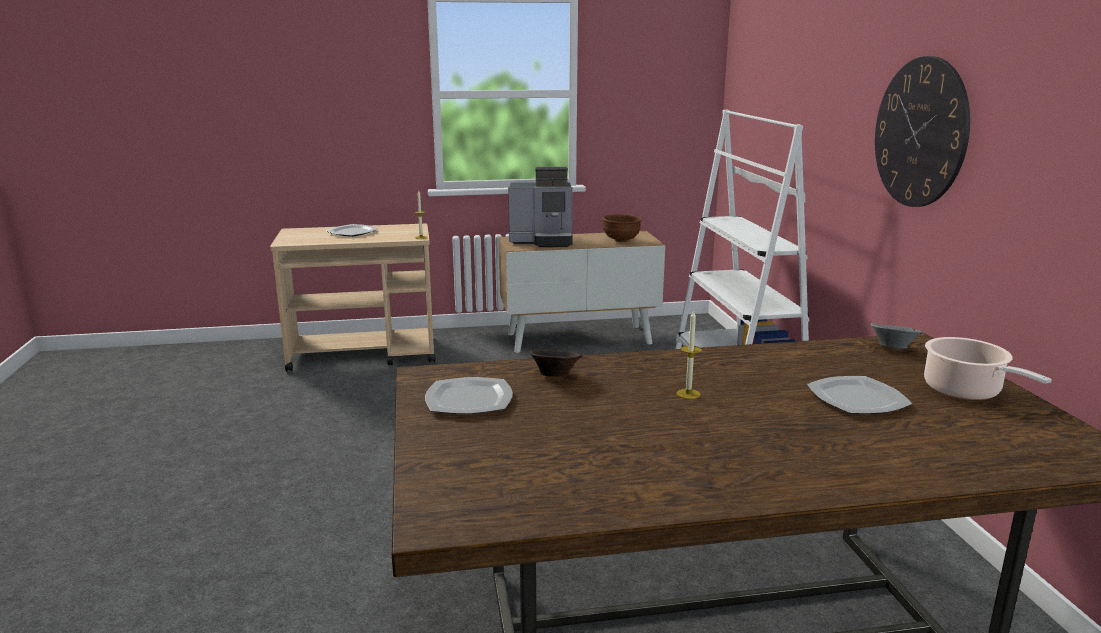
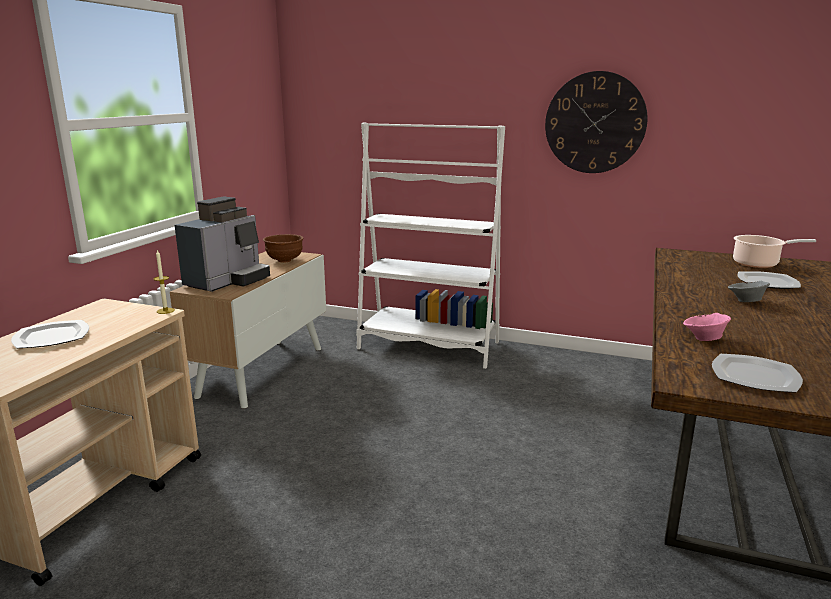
camera: 60 degrees left, 0 degrees up
brown bowl [530,350,582,377] -> pink bowl [683,313,731,341]
candle [677,310,702,399] -> none
grey bowl [871,323,923,349] -> grey bowl moved to [728,281,770,302]

